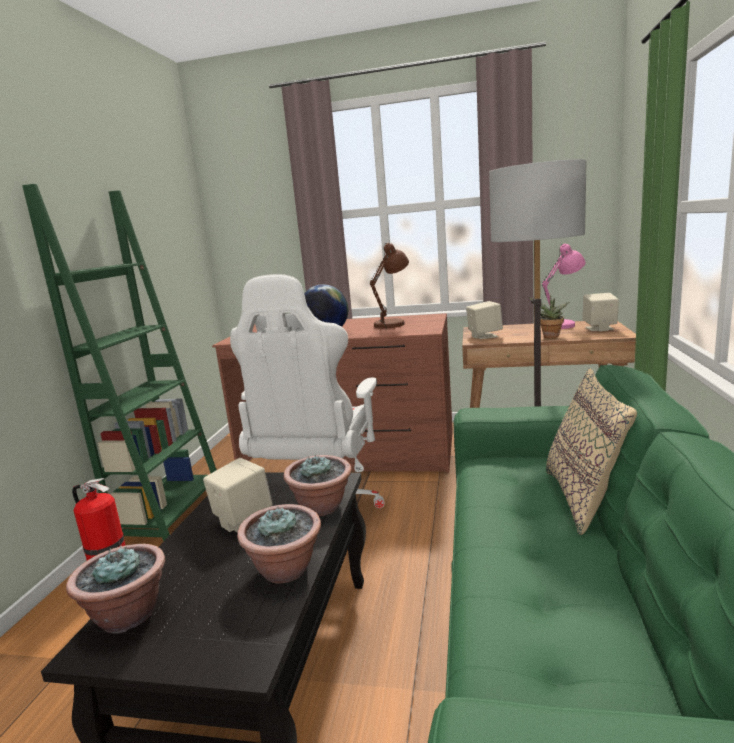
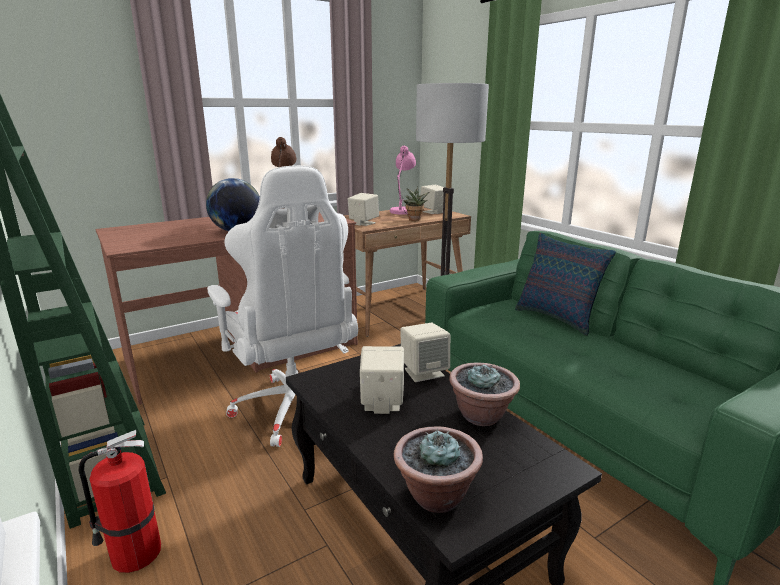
camera: 45 degrees left, 5 degrees up
potted plant [283,455,352,516] -> beige speaker [400,323,450,382]
beige pillow [546,368,637,535] -> blue pillow [515,233,616,336]

